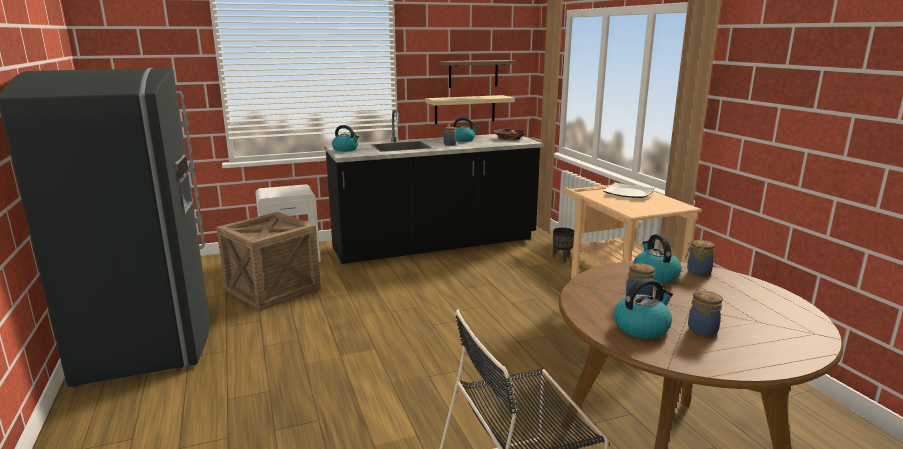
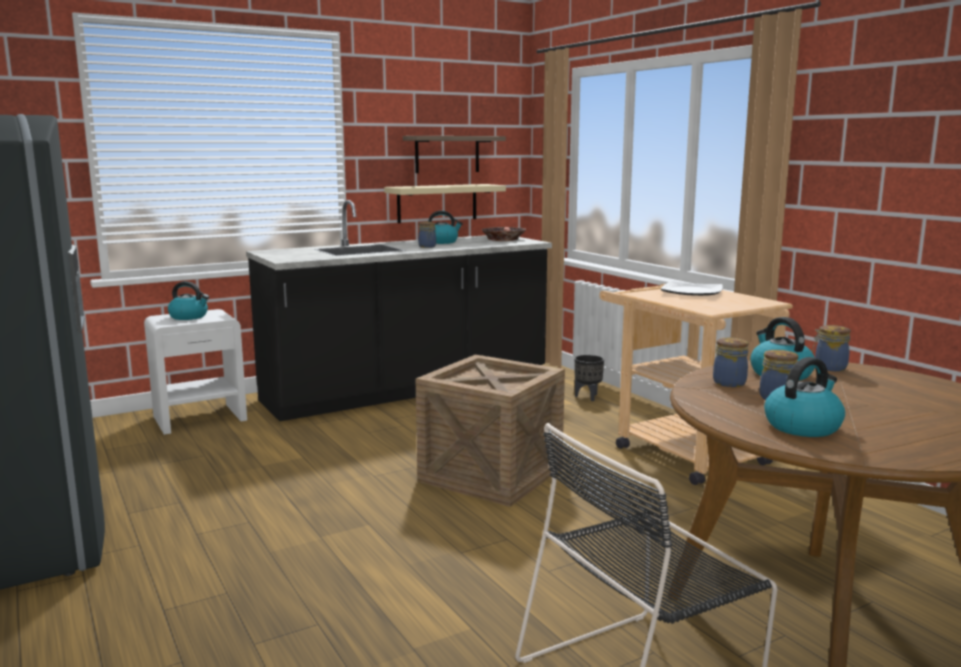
camera: 10 degrees left, 5 degrees down
crate [216,212,321,311] -> crate moved to [416,355,565,507]
kettle [332,125,359,152] -> kettle moved to [168,281,209,320]
jar [688,291,723,337] -> jar moved to [713,338,749,387]

